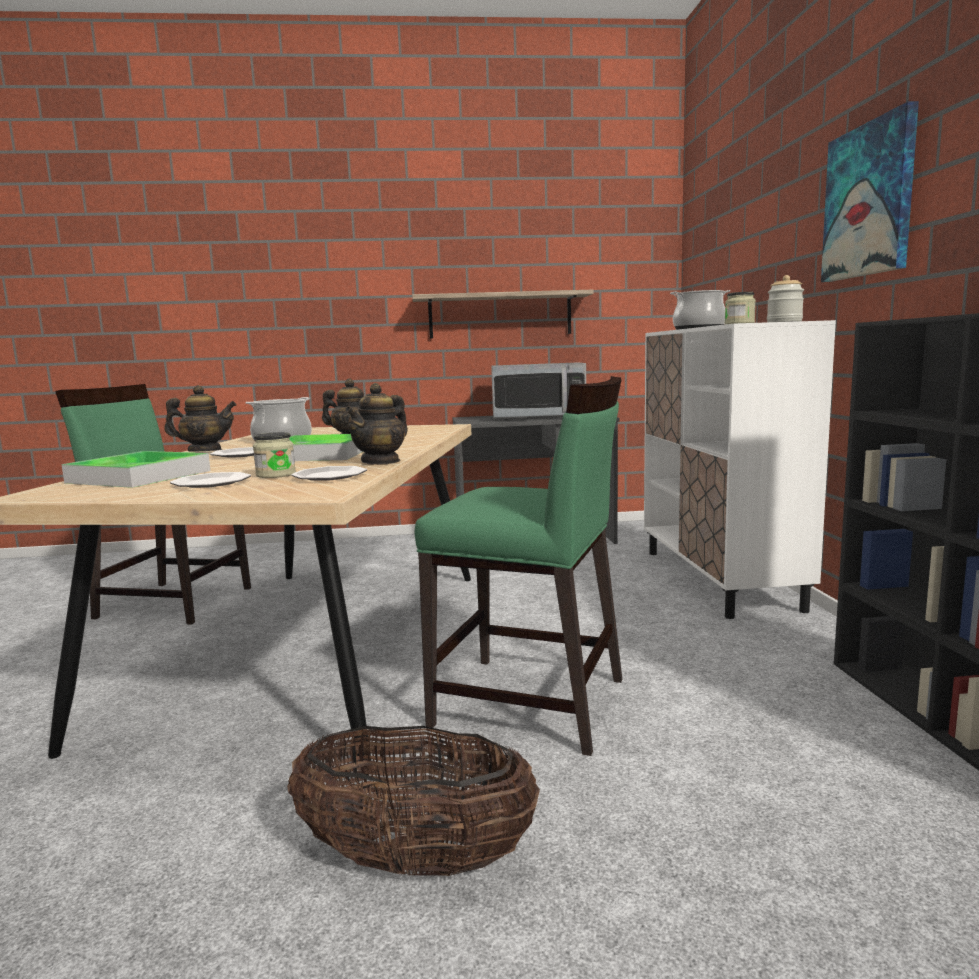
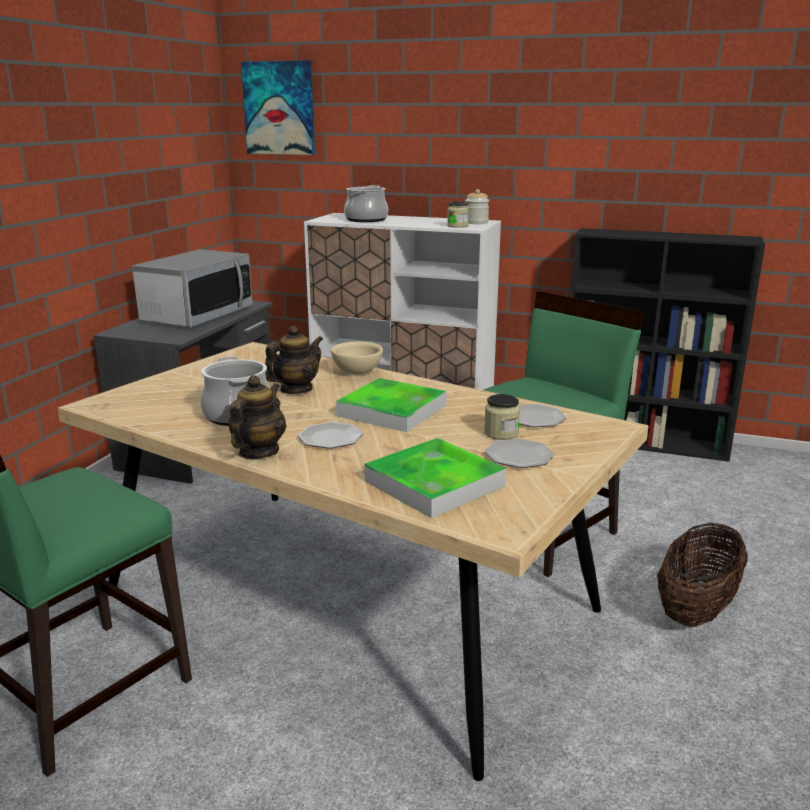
camera: 65 degrees left, 10 degrees up
teapot [345,383,408,465] -> none
shelf [412,290,593,338] -> none
picture [821,101,919,282] -> picture moved to [241,60,315,155]
none -> beige bowl [331,342,383,375]

